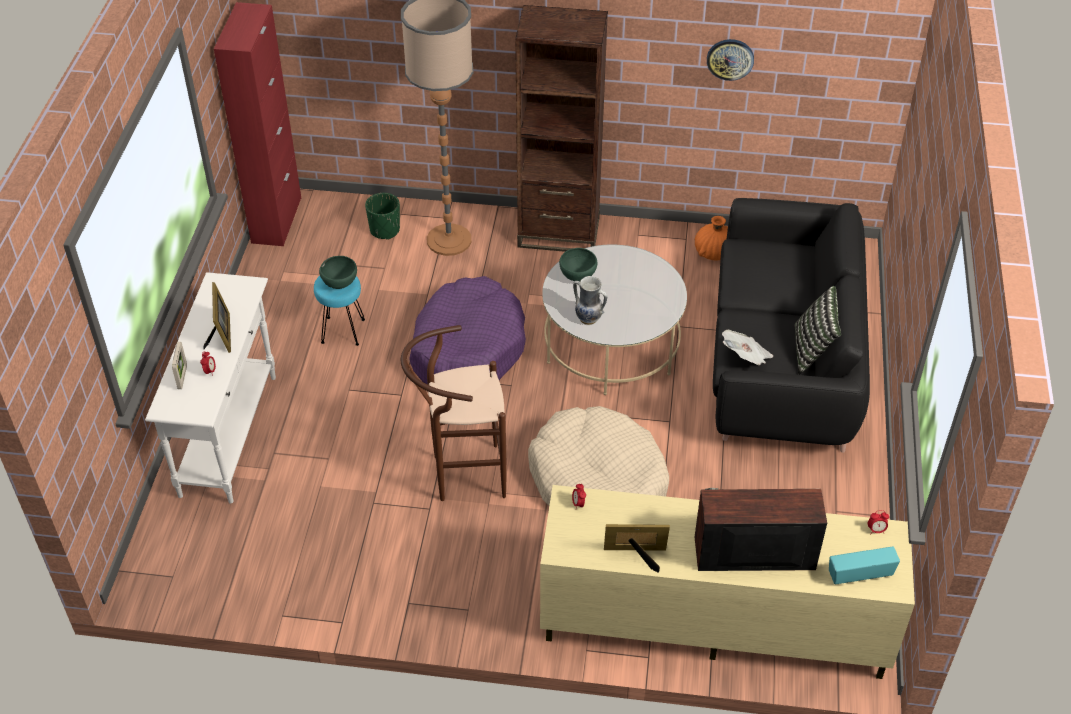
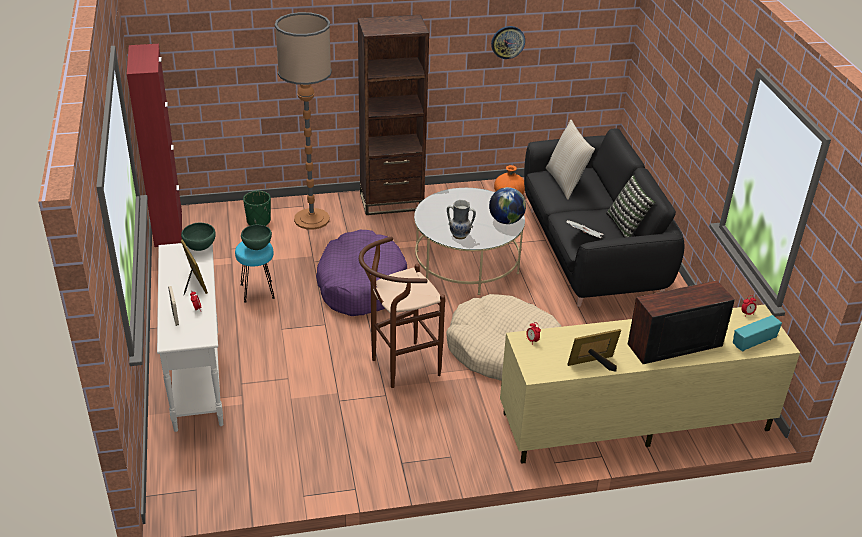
camera: 20 degrees left, 10 degrees down
green bowl [559,248,597,281] -> green bowl moved to [181,223,216,251]
none -> globe [489,187,526,224]
none -> beige pillow [546,120,595,200]

